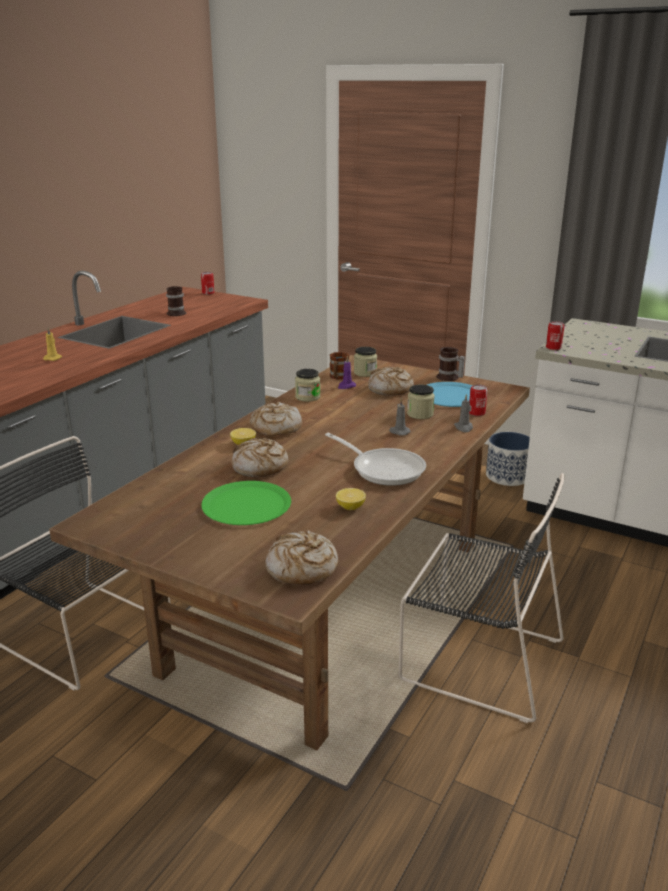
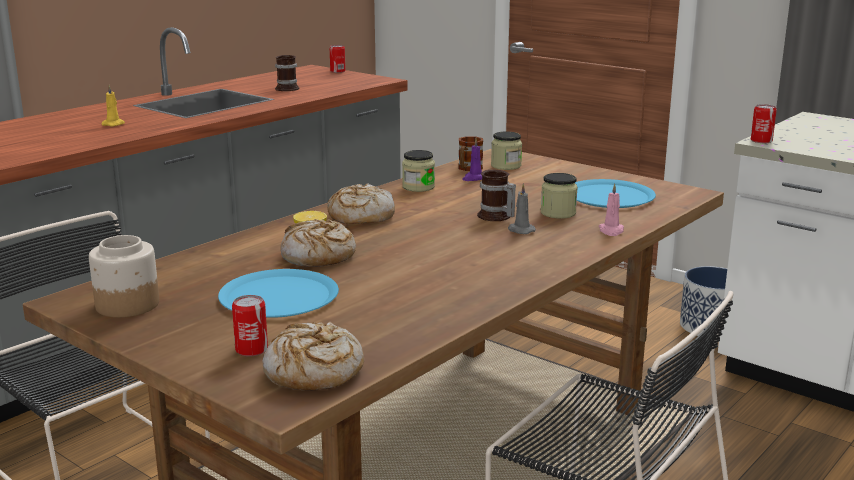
camera: 10 degrees right, 5 degrees down
green plate [201,481,291,525] -> blue plate [218,269,339,318]
frying pan [325,433,426,486] -> none
lemon [336,488,366,510] -> none
bread [368,366,414,396] -> none
mug [436,347,465,381] -> mug moved to [477,170,516,221]
grey candle [454,394,473,432] -> pink candle [599,183,624,236]
can [469,384,488,416] -> can moved to [232,295,268,357]
none -> jar [89,235,159,317]

